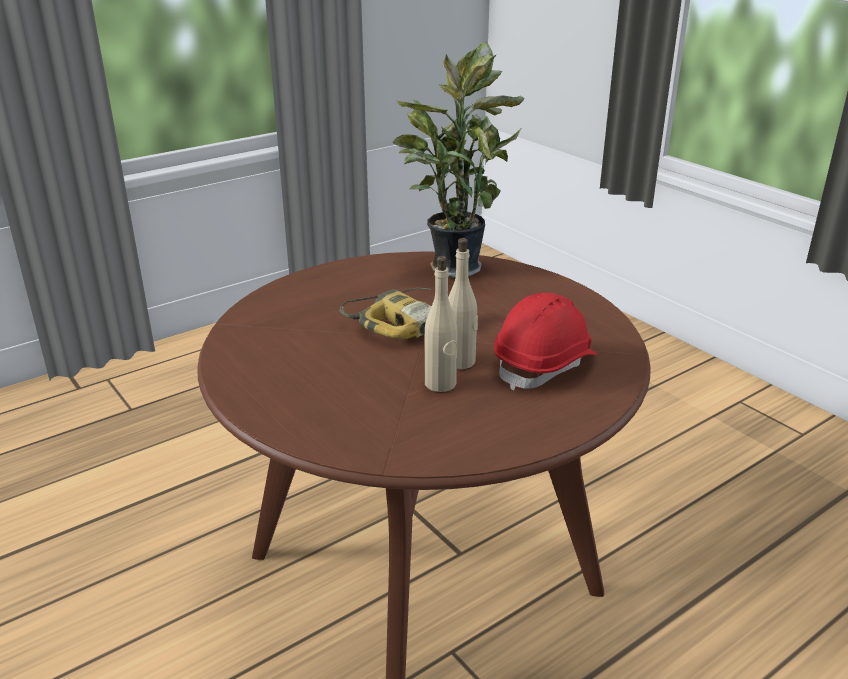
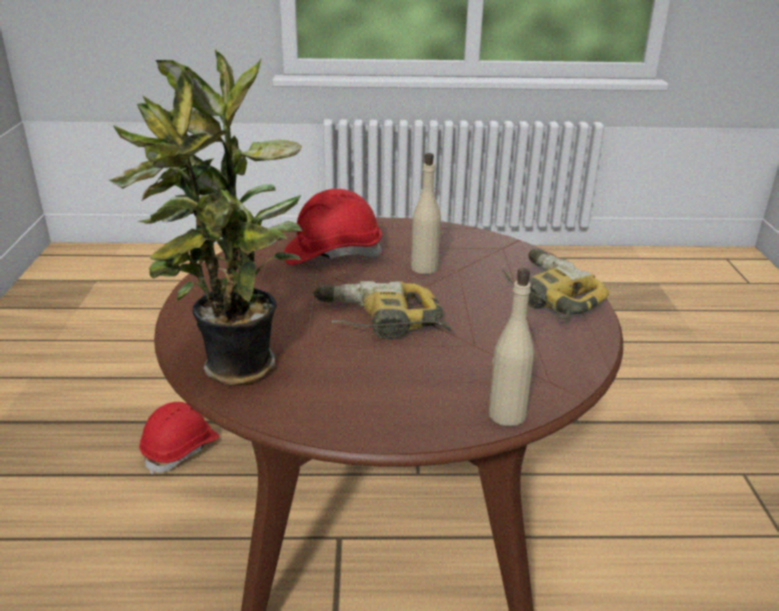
camera: 145 degrees left, 0 degrees up
beige bottle [448,238,478,369] -> beige bottle moved to [488,268,534,426]
none -> red hard hat [139,402,219,474]
none -> power drill [501,248,609,319]

